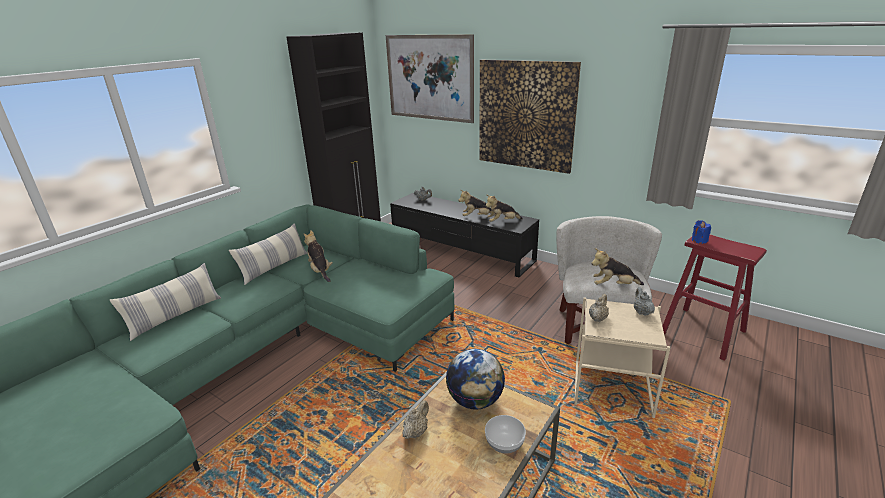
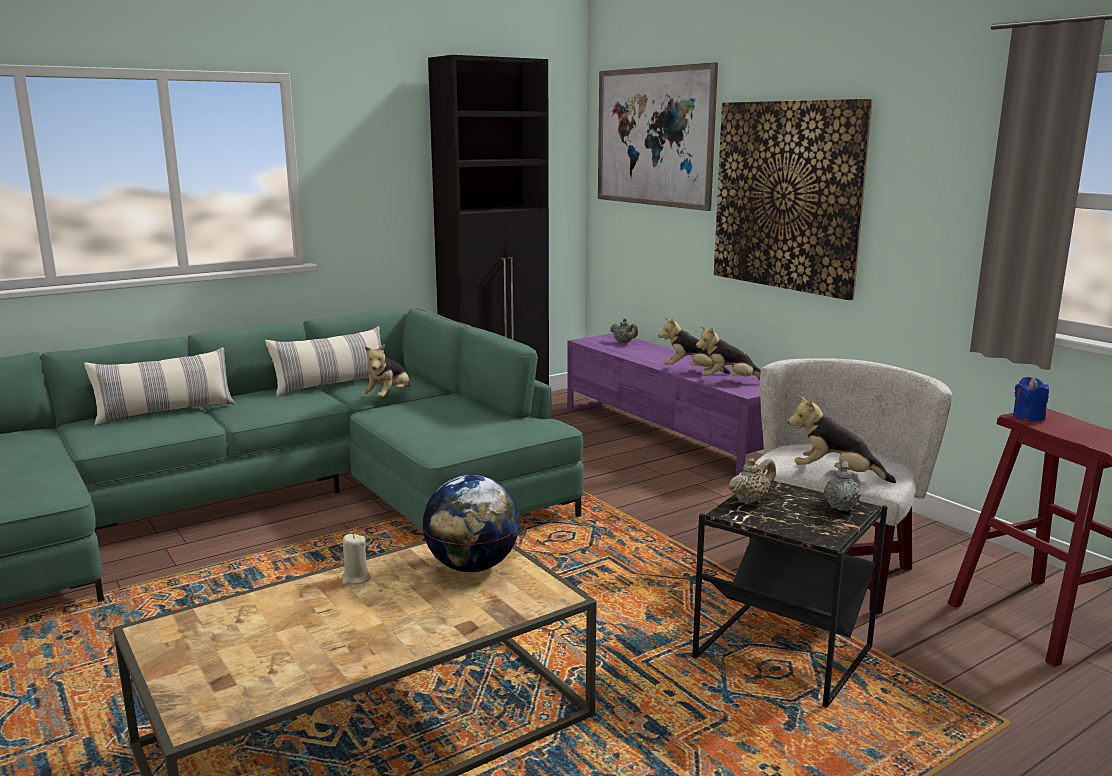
camera: 20 degrees right, 10 degrees down
plush toy [303,230,333,282] -> plush toy turned 150 degrees counterclockwise [362,344,410,398]
black tv stand [390,193,539,277] -> purple tv stand [567,333,764,476]
beige teapot [403,400,429,439] -> beige candle [341,534,371,585]
bowl [485,415,526,454] -> none
beige side table [574,297,670,418] -> black side table [692,481,888,708]

